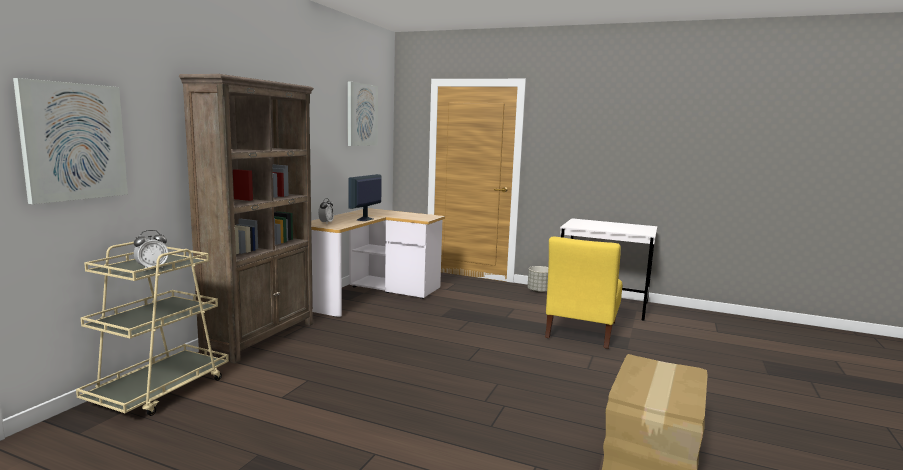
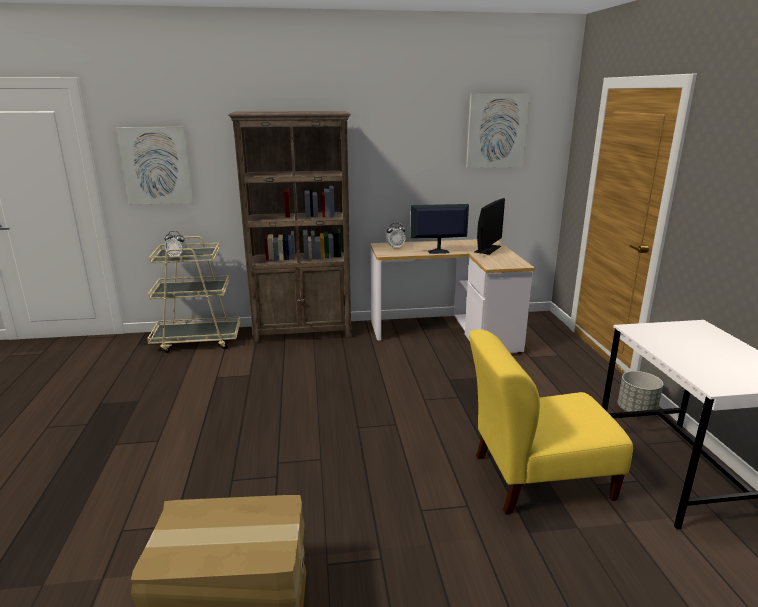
camera: 60 degrees right, 10 degrees up
none -> monitor [474,198,505,255]

